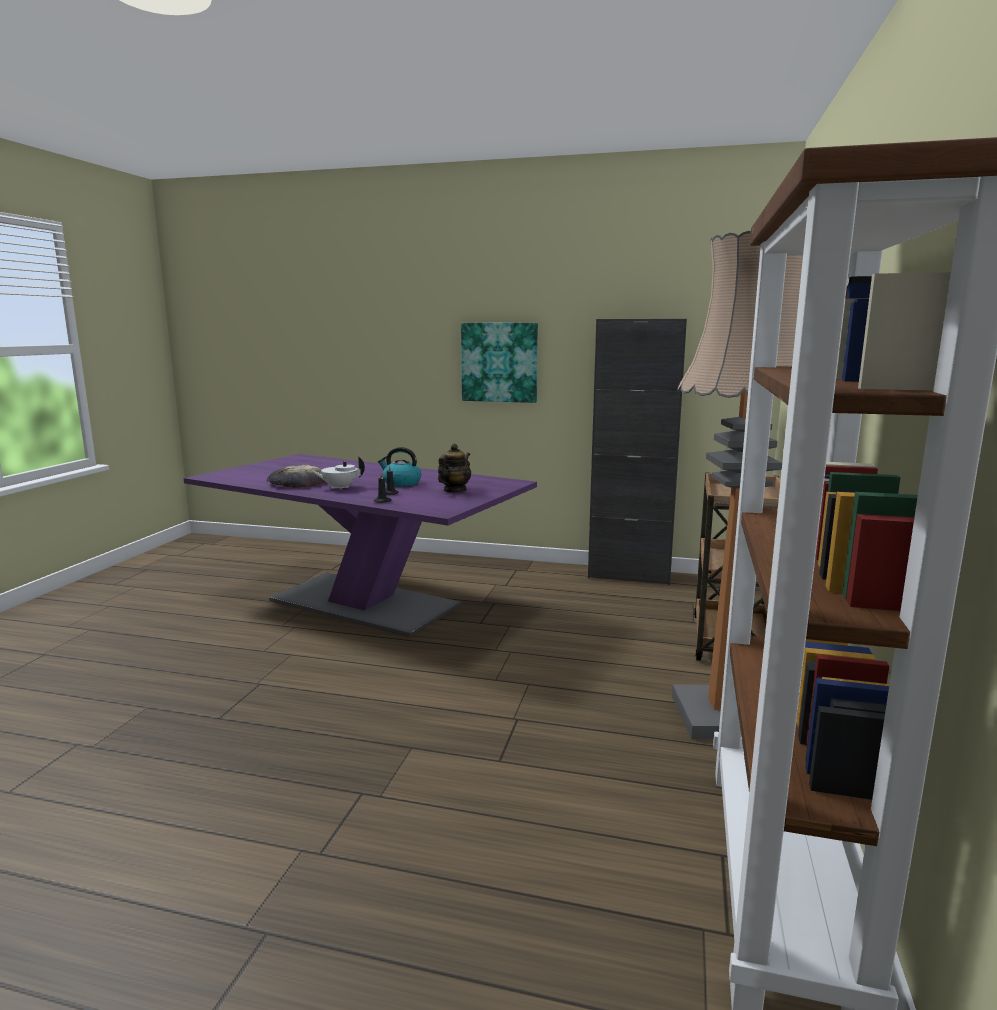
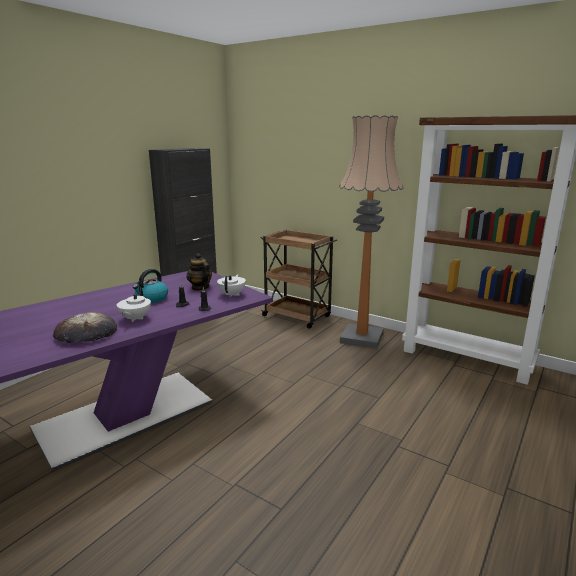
camera: 70 degrees left, 5 degrees up
picture [461,323,538,403] -> none
none -> white teapot [217,274,246,297]

